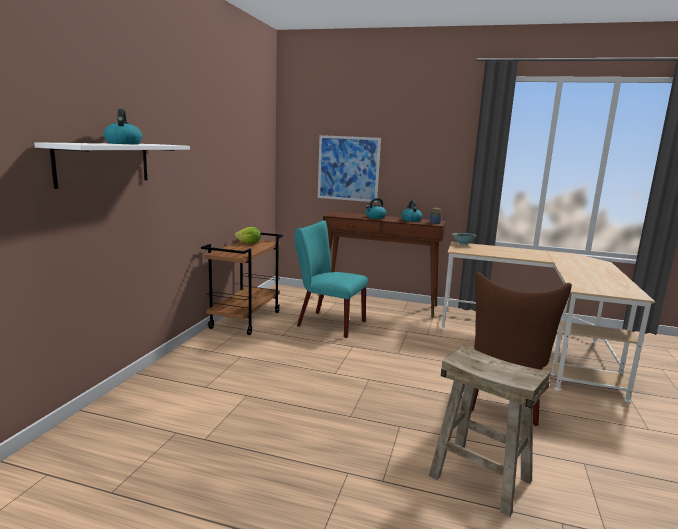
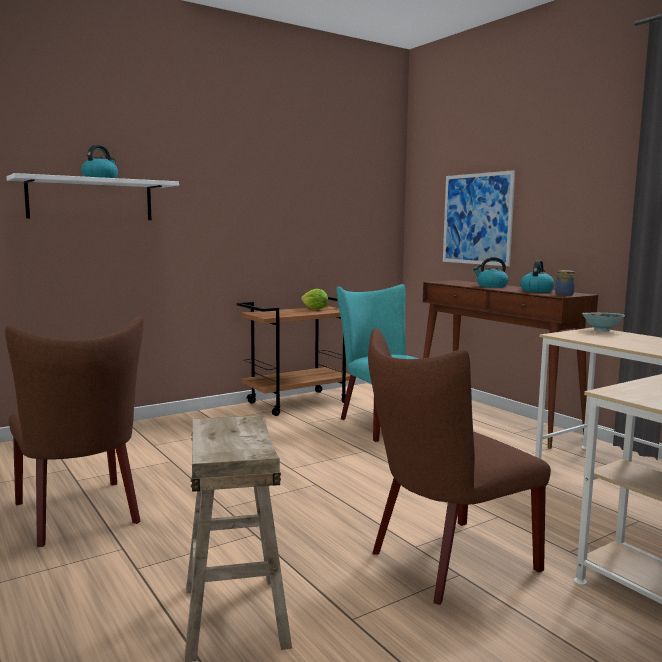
camera: 40 degrees right, 5 degrees down
none -> brown chair [5,316,143,547]

